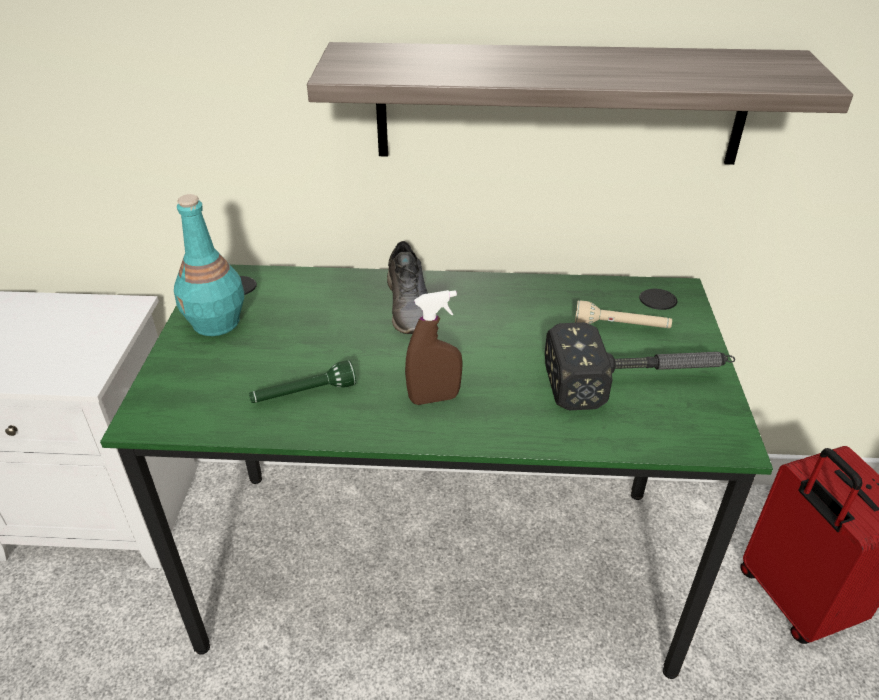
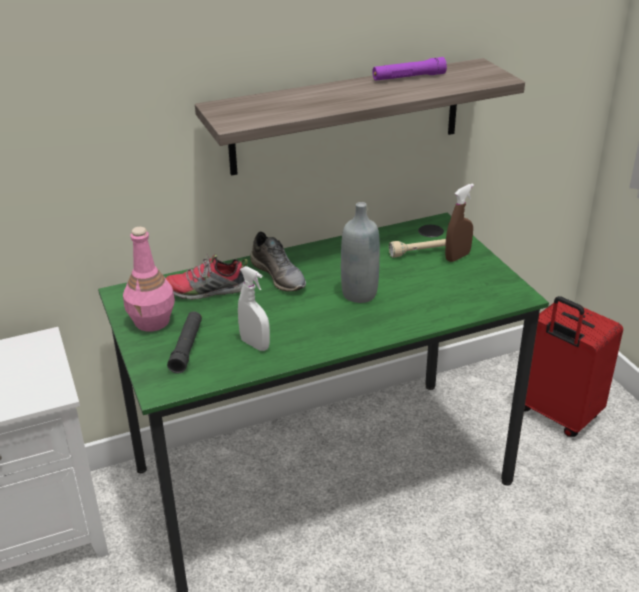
camera: 25 degrees left, 5 degrees down
turquoise bottle [174,194,244,336] -> pink bottle [123,227,175,332]
green flashlight [249,360,356,403] -> white spray bottle [238,266,270,351]
brown spray bottle [405,290,463,405] -> brown spray bottle moved to [445,183,474,262]
hammer [545,322,735,410] -> none
none -> shoe [166,253,248,300]
none -> black flashlight [167,311,202,373]
none -> grey bottle [341,202,380,303]
none -> purple flashlight [372,57,447,81]

